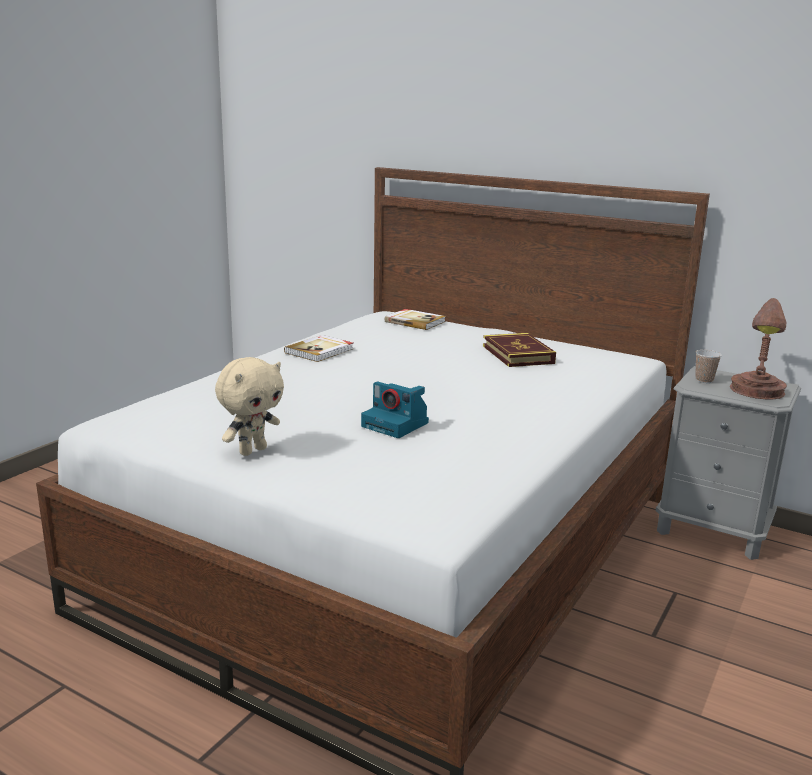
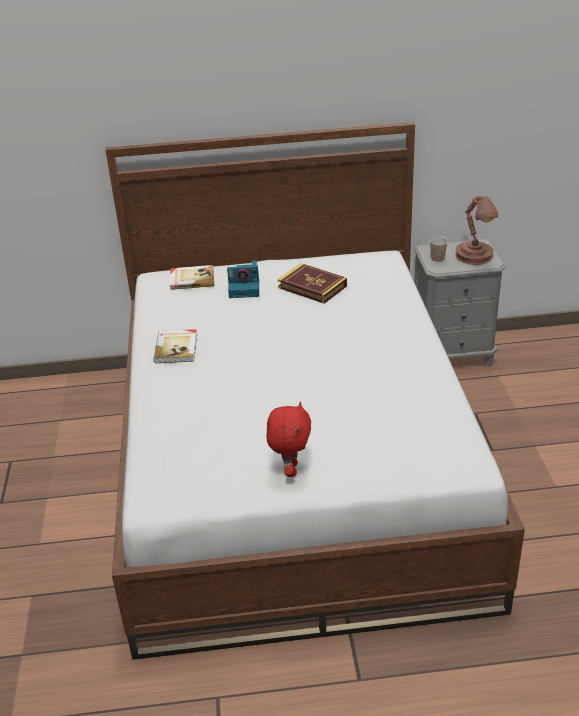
camera: 35 degrees left, 15 degrees up
beige plush toy [215,357,284,456] -> red plush toy [266,402,311,477]
camera [361,381,429,438] -> camera moved to [227,260,259,298]

